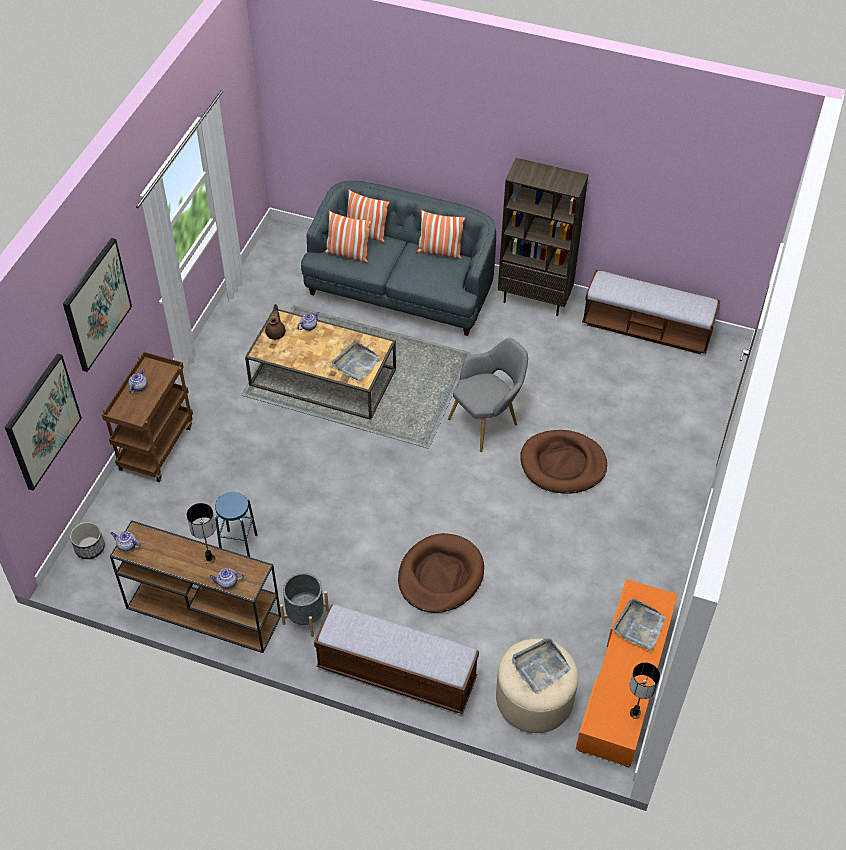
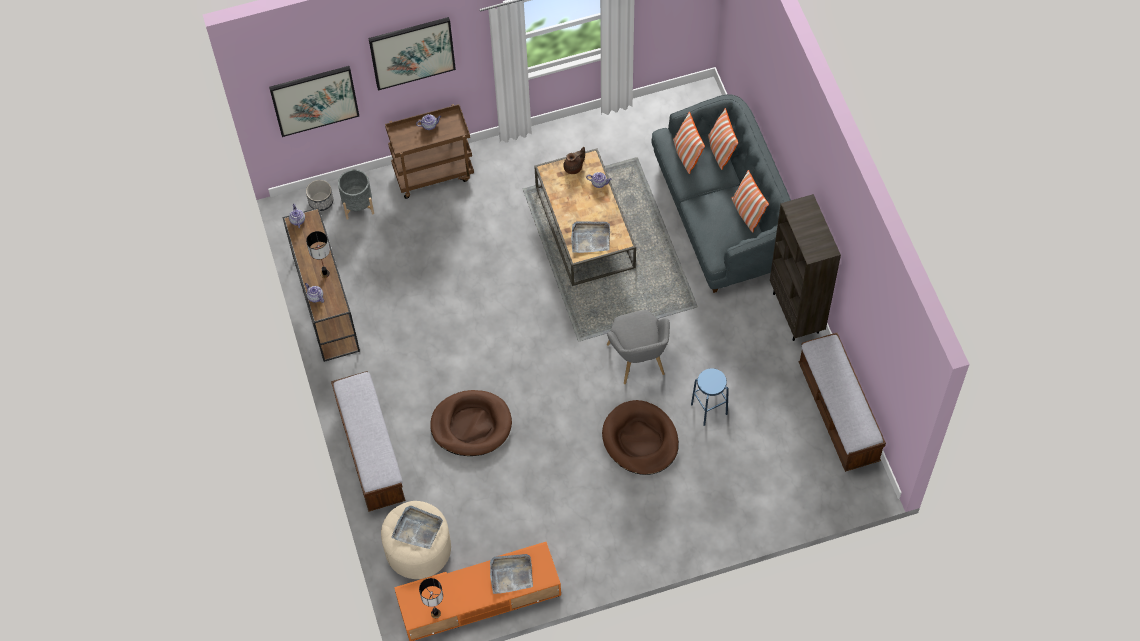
camera: 55 degrees right, 10 degrees up
blue stool [215,492,258,557] -> blue stool moved to [691,368,729,426]
grey planter [280,573,329,637] -> grey planter moved to [338,169,374,220]
grey armchair [448,338,528,452] -> grey armchair turned 60 degrees clockwise [607,310,670,384]

